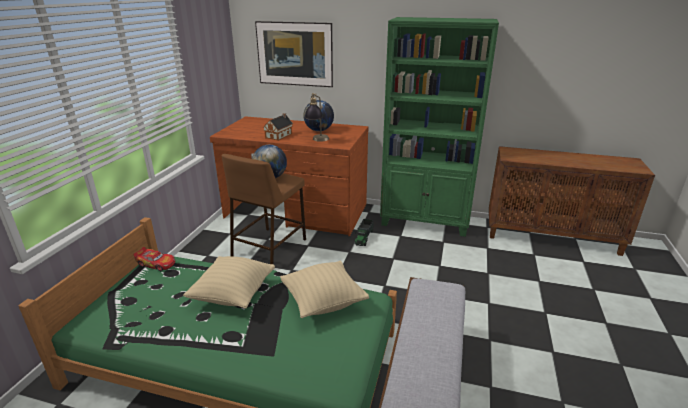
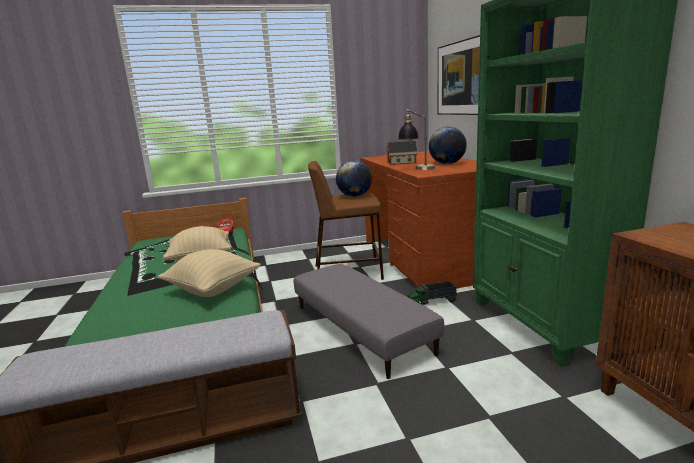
camera: 60 degrees right, 10 degrees down
none -> grey ottoman [293,264,444,379]

